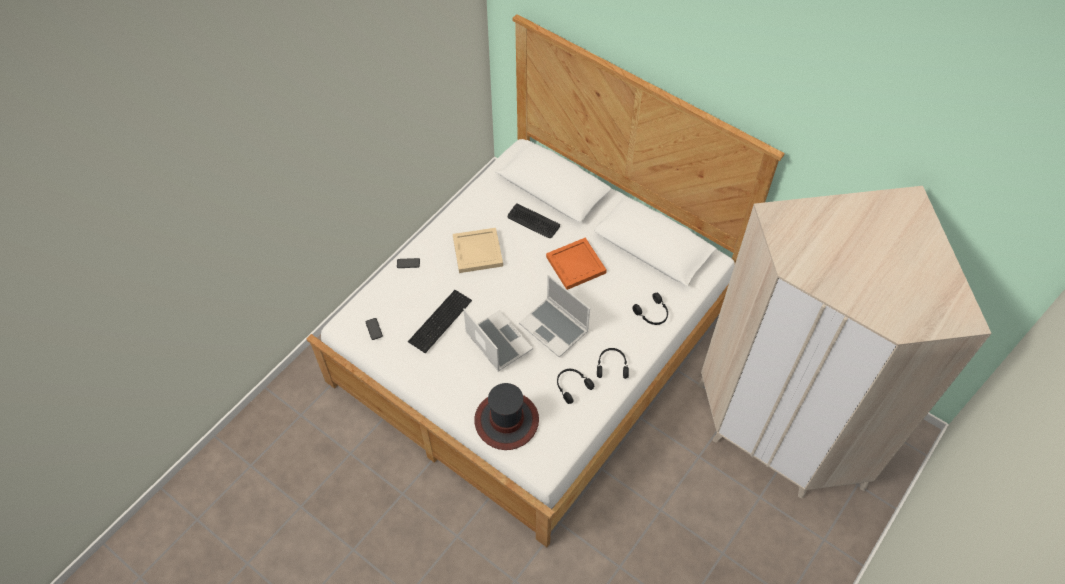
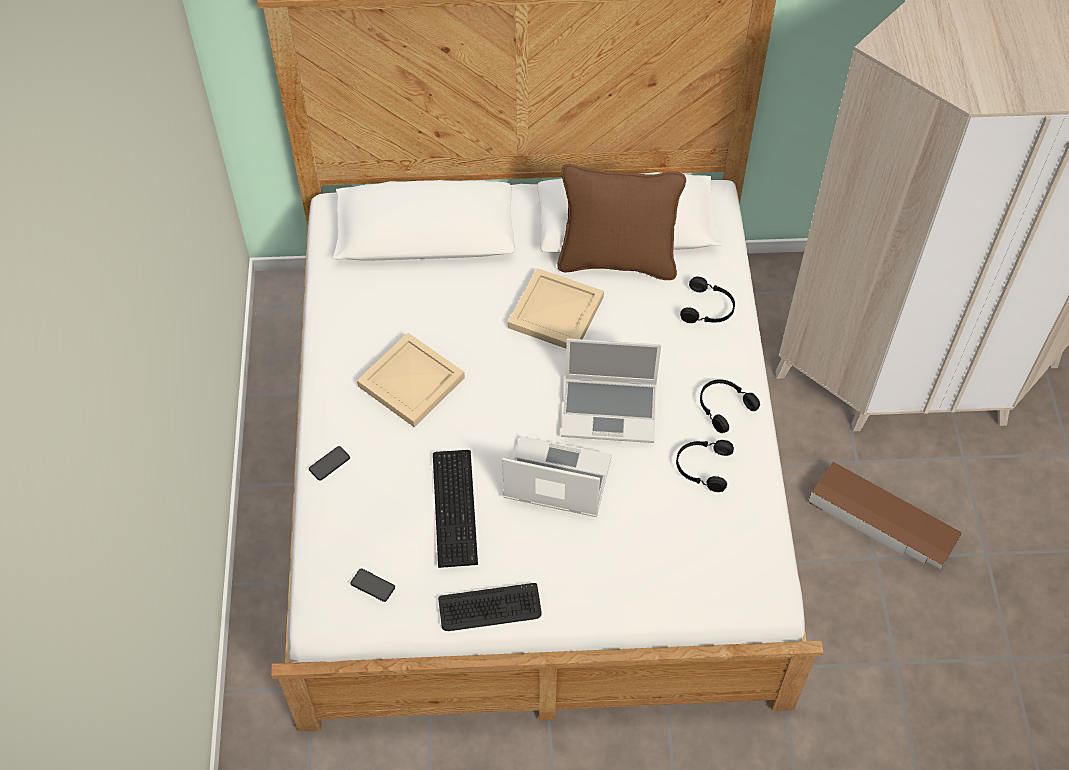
camera: 40 degrees left, 0 degrees up
hat [474,383,539,450] -> none
keyboard [507,203,560,238] -> keyboard moved to [438,583,542,631]
orange tray [546,238,607,290] -> beige tray [508,268,604,349]
none -> brown pillow [557,164,686,280]
none -> brown storage box [808,462,962,569]

